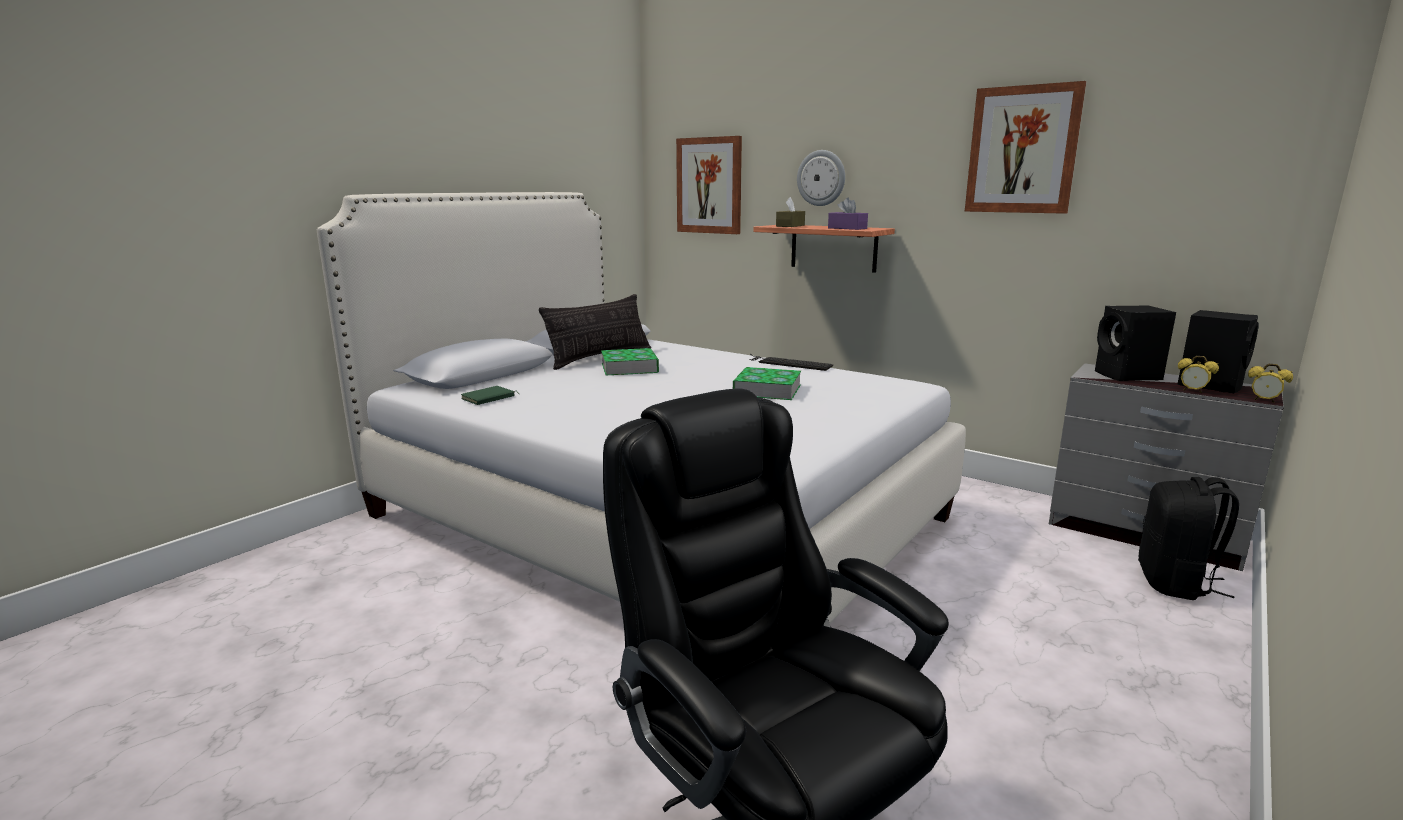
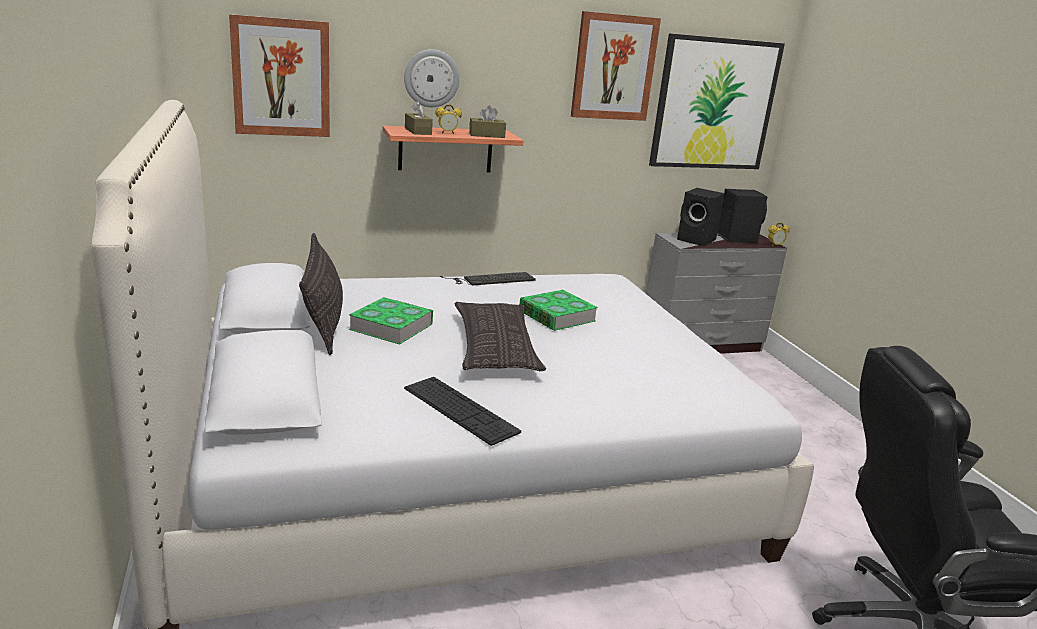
camera: 55 degrees left, 5 degrees up
green book [461,386,519,405] -> none
purple tissue box [828,198,868,230] -> brown tissue box [469,106,506,138]
black backpack [1138,477,1239,600] -> none
alarm clock [1178,356,1219,393] -> alarm clock moved to [435,105,462,134]
none -> keyboard [404,377,521,446]
none -> pillow [455,302,546,371]
none -> picture [649,33,785,169]

